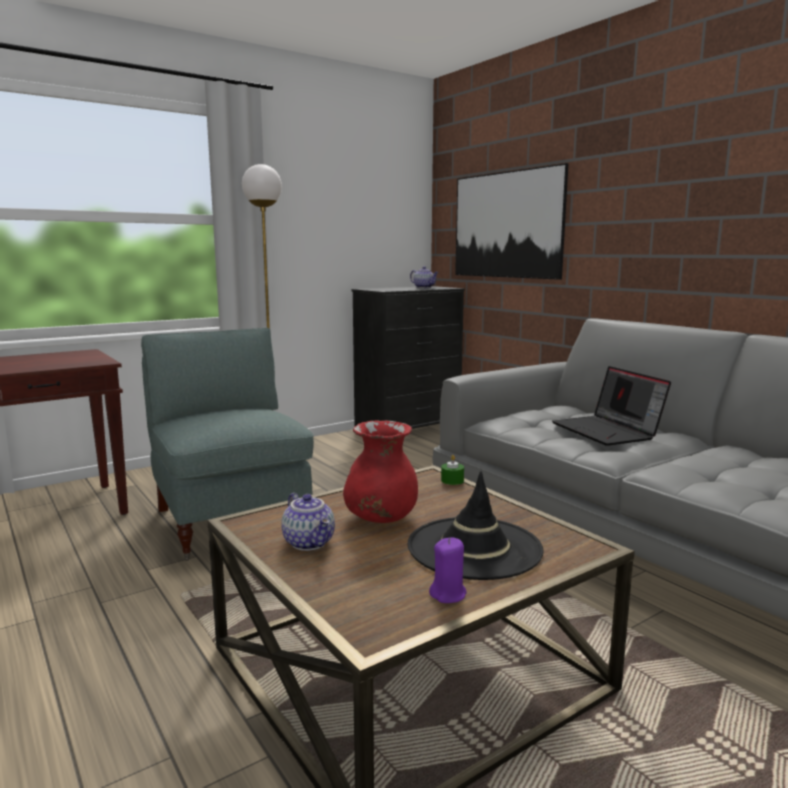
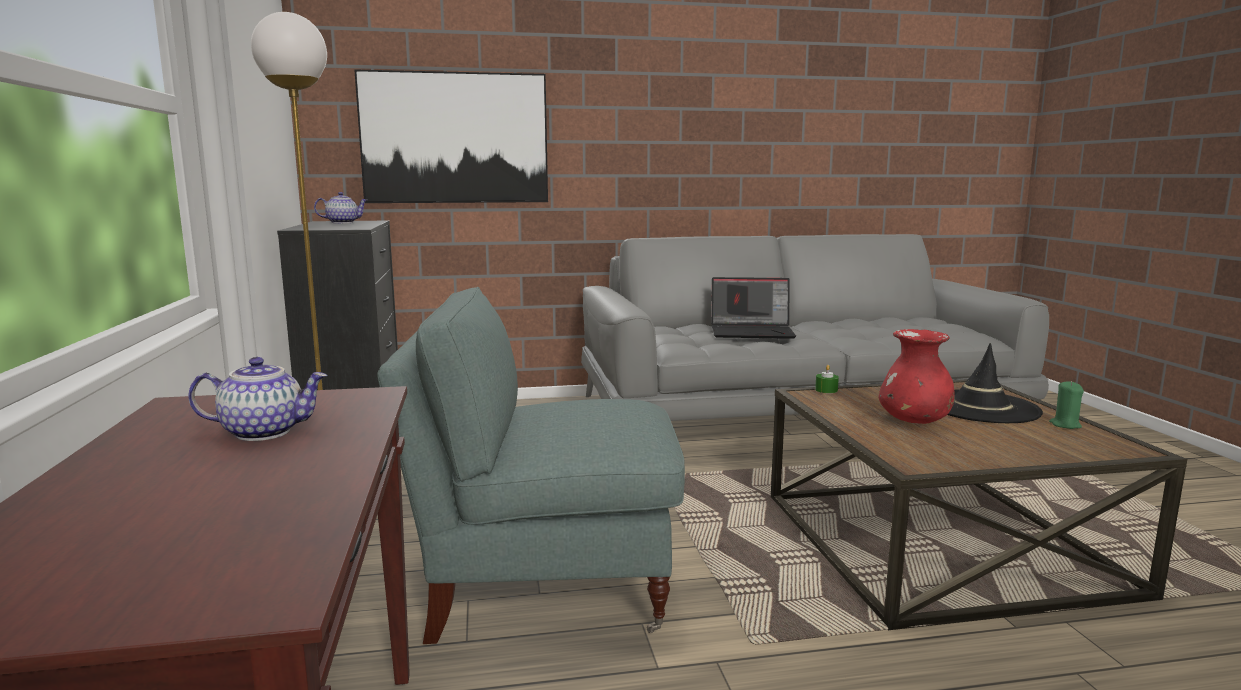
camera: 65 degrees left, 0 degrees up
teapot [281,493,335,551] -> teapot moved to [188,357,328,441]
purple candle [429,537,467,603] -> green candle [1049,381,1084,429]

